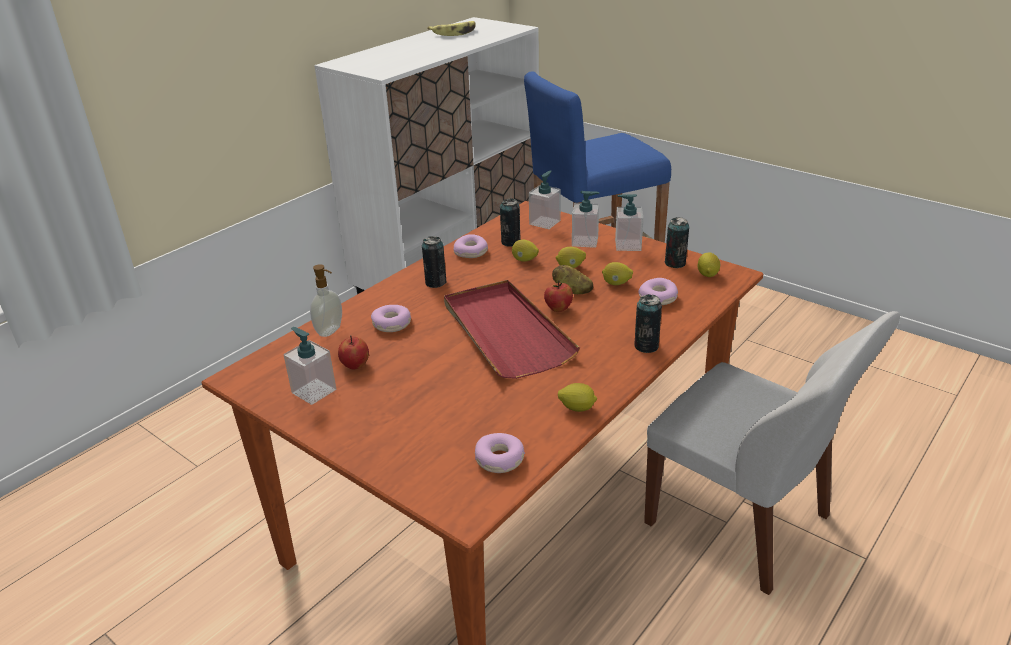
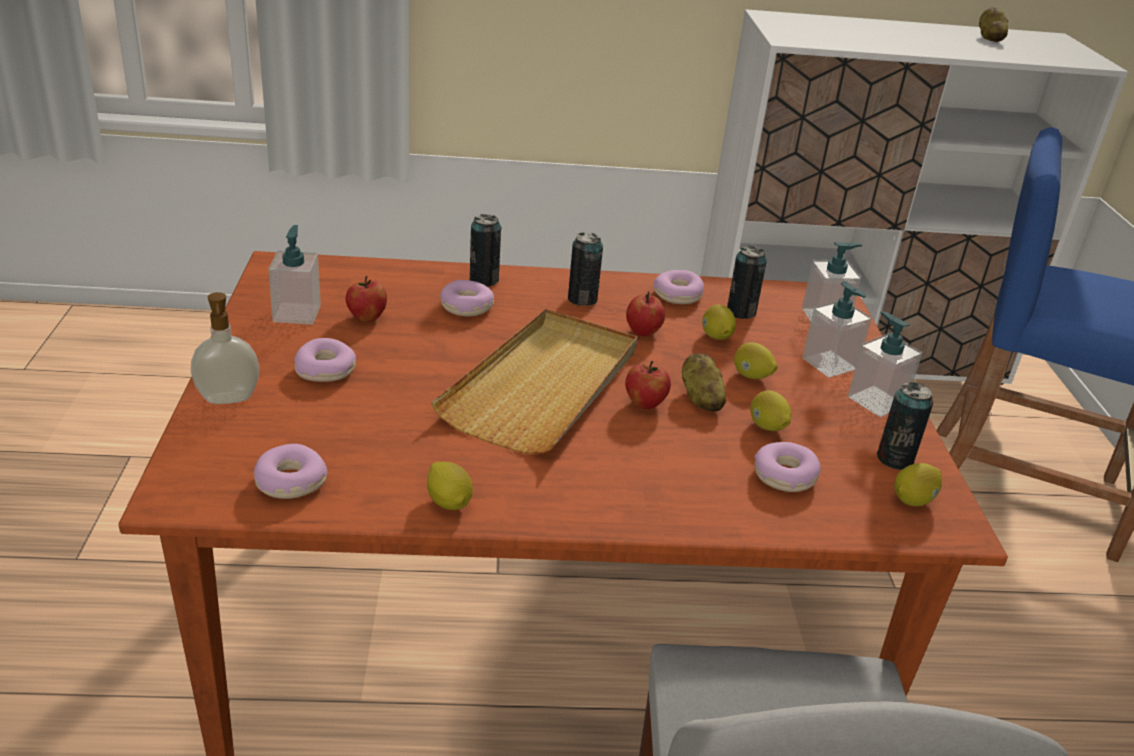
camera: 45 degrees right, 0 degrees up
soap dispenser [310,264,342,337] -> soap dispenser moved to [191,292,259,404]
banana [428,21,476,36] -> potato [979,8,1008,42]
red tray [444,280,580,379] -> beige tray [431,309,638,454]
can [634,294,662,353] -> can moved to [469,214,502,287]
none -> donut [294,338,357,382]
none -> apple [626,291,665,336]

